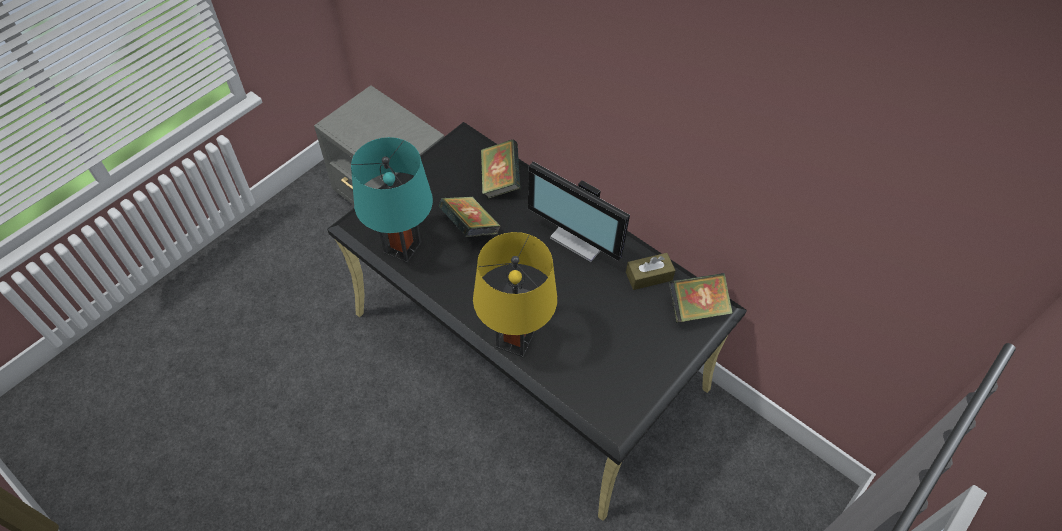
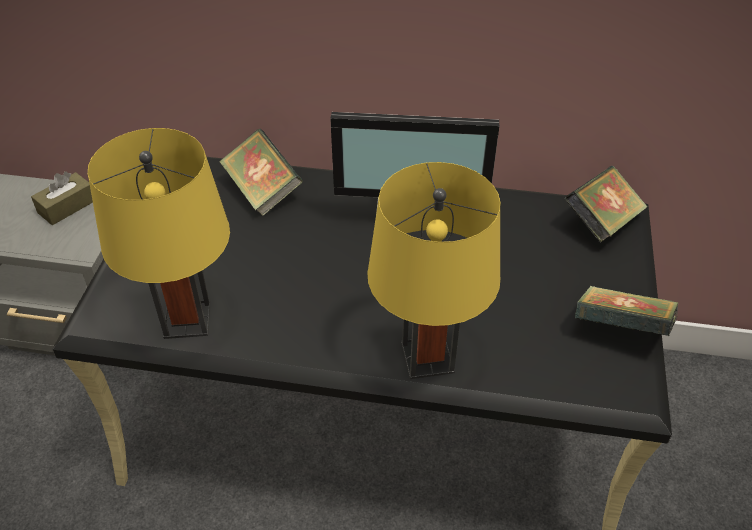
camera: 30 degrees left, 10 degrees down
turquoise table lamp [351,137,433,263] -> yellow table lamp [88,128,230,339]
book [439,197,500,237] -> book moved to [575,286,678,336]
brown tissue box [626,253,675,290] -> brown tissue box moved to [31,171,93,225]

